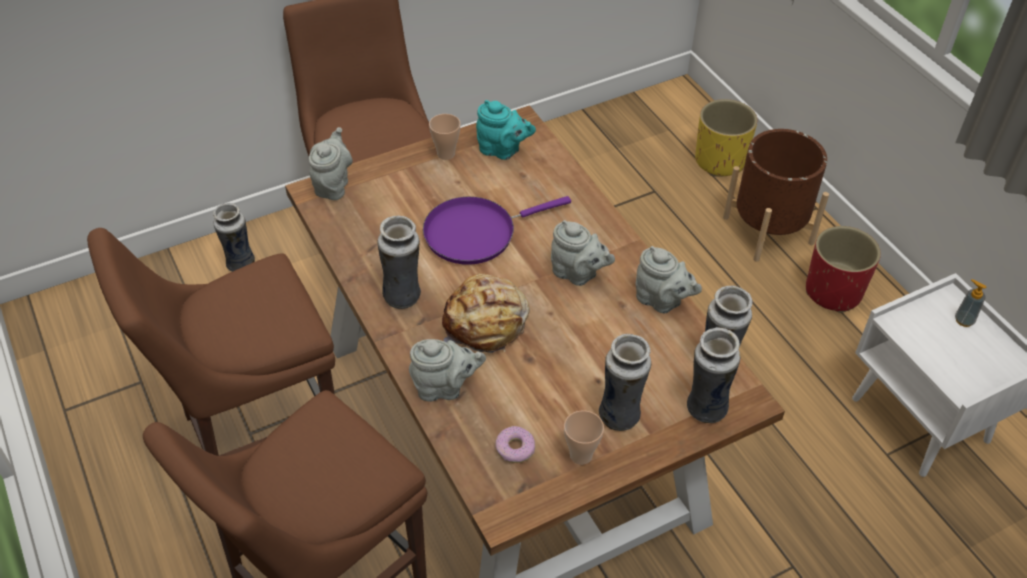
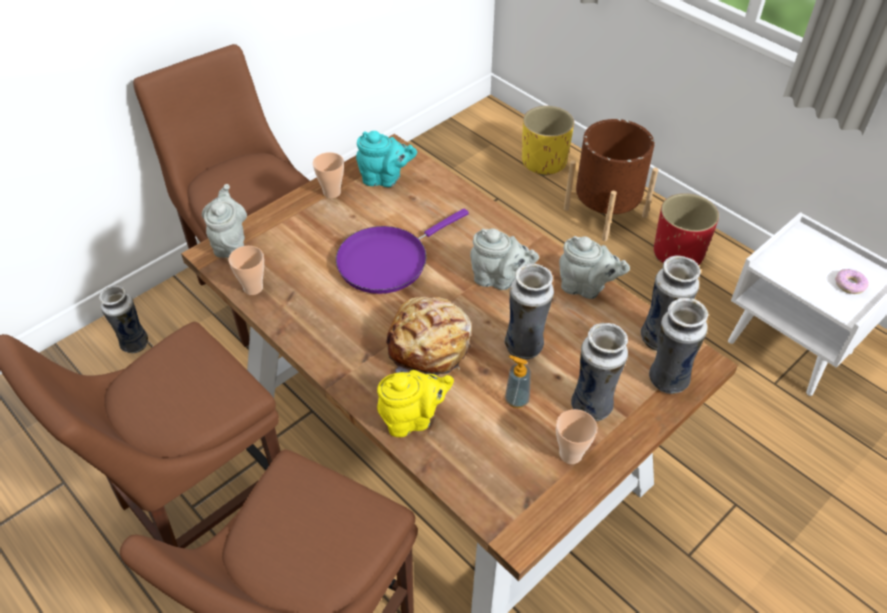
camera: 15 degrees left, 0 degrees up
vase [377,216,421,309] -> vase moved to [505,263,554,359]
grey teapot [409,339,486,402] -> yellow teapot [377,370,454,437]
donut [495,426,535,463] -> donut moved to [835,269,868,294]
soap dispenser [955,279,986,327] -> soap dispenser moved to [505,355,531,408]
none -> cup [229,246,264,295]

